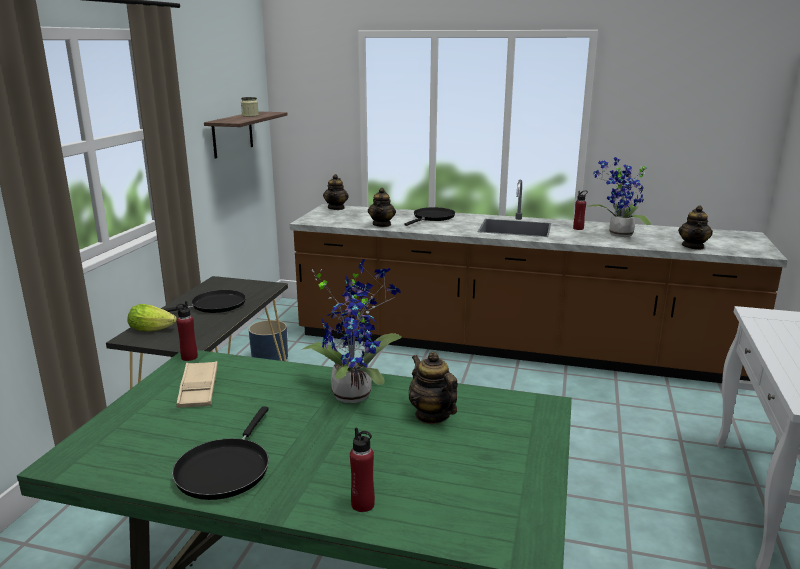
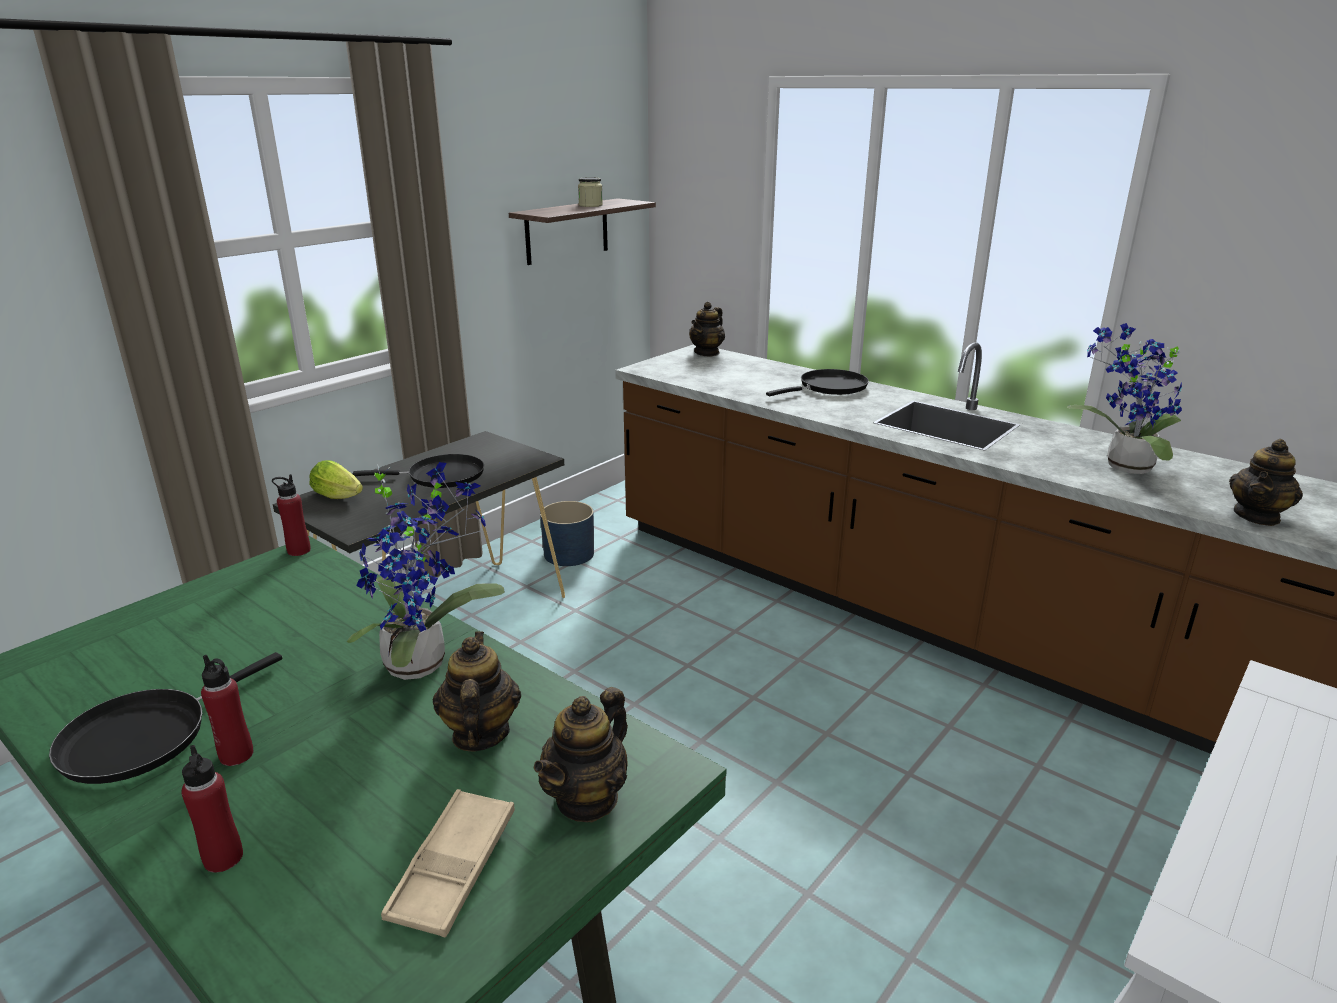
camera: 25 degrees right, 5 degrees up
beige tray [176,361,218,408] -> beige tray moved to [381,789,515,938]
teapot [368,188,396,227] -> teapot moved to [534,687,628,822]
red bottle [573,191,588,230] -> red bottle moved to [201,655,254,766]

